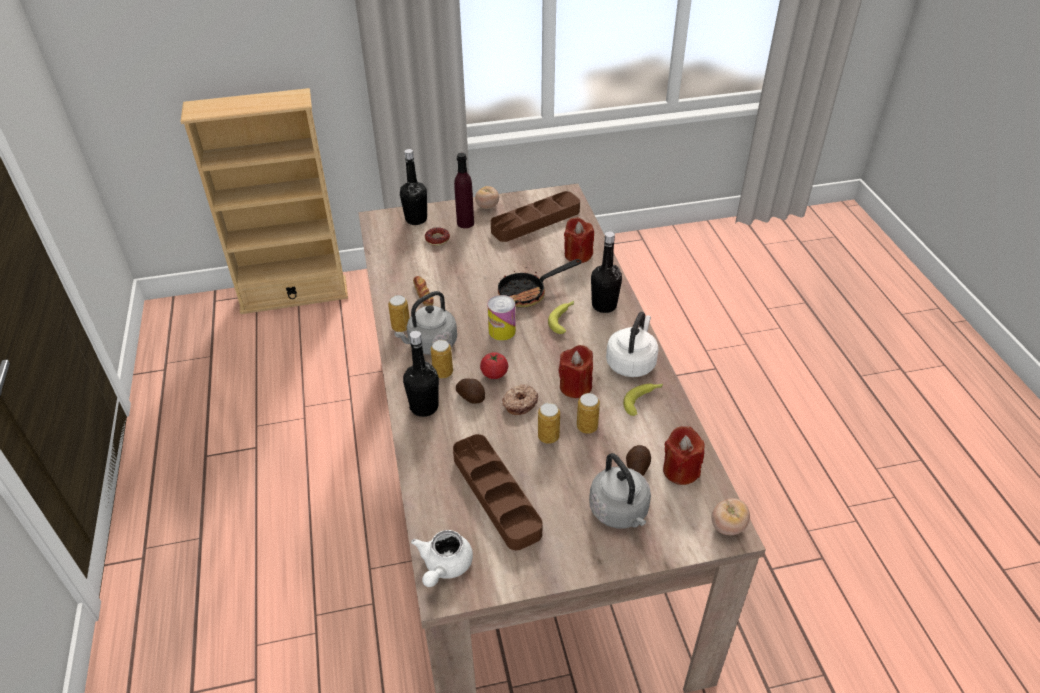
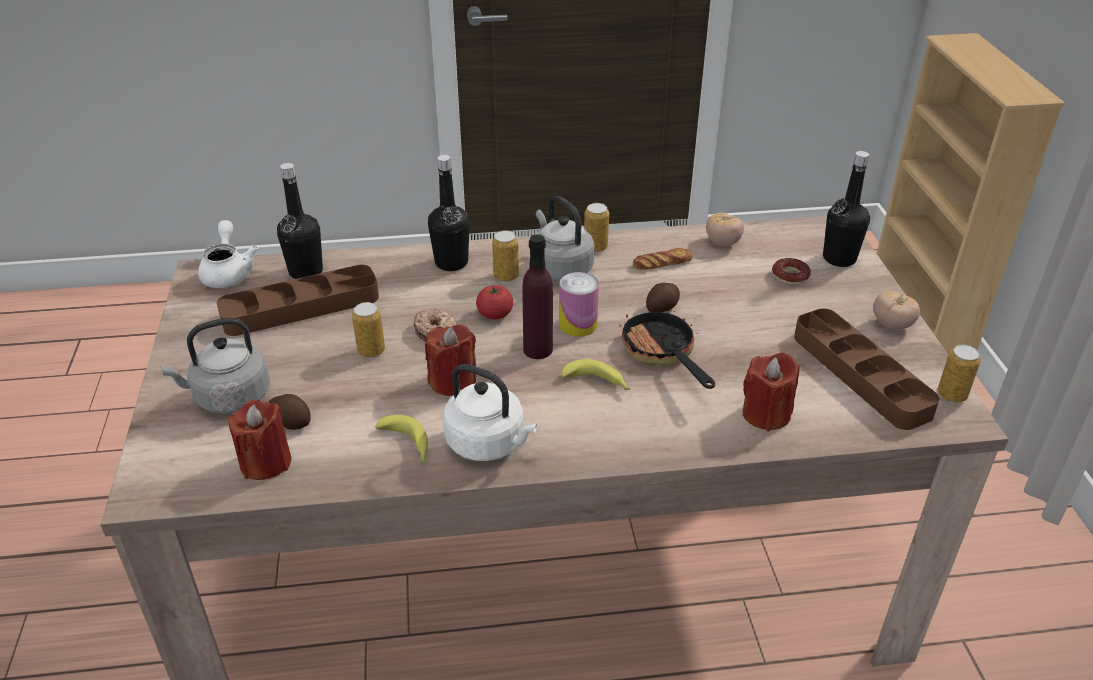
camera: 95 degrees right, 5 degrees down
white teapot [411,530,473,587] -> white teapot turned 60 degrees clockwise [198,220,258,288]
purple bottle [454,153,474,228] -> purple bottle moved to [523,234,553,359]
potato [456,378,485,404] -> potato moved to [646,282,680,312]
can [577,393,600,434] -> can moved to [938,345,981,403]
black bottle [591,231,622,313] -> black bottle moved to [277,163,323,279]
tomato [712,498,750,535] -> tomato moved to [706,212,744,246]

